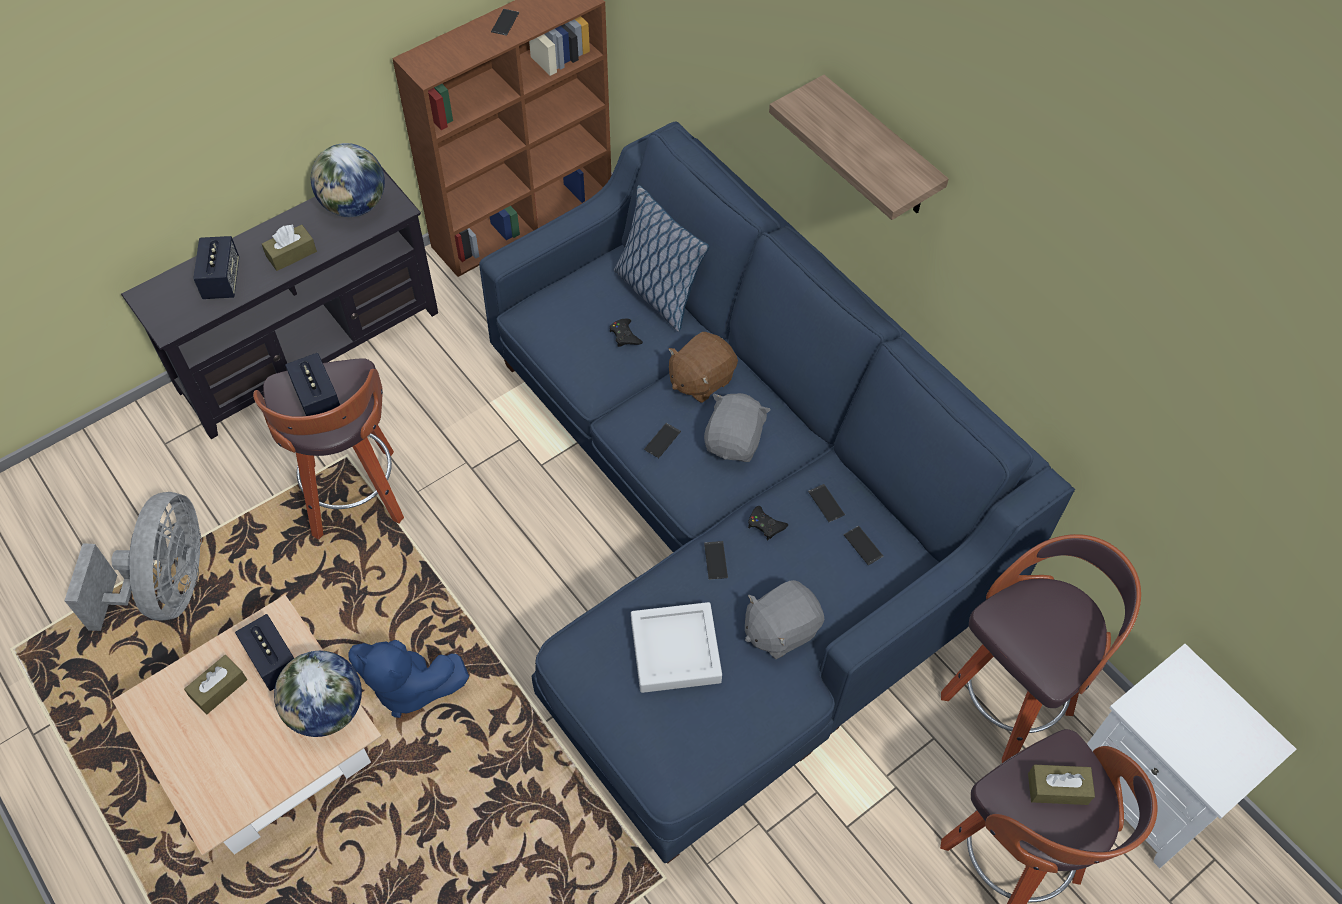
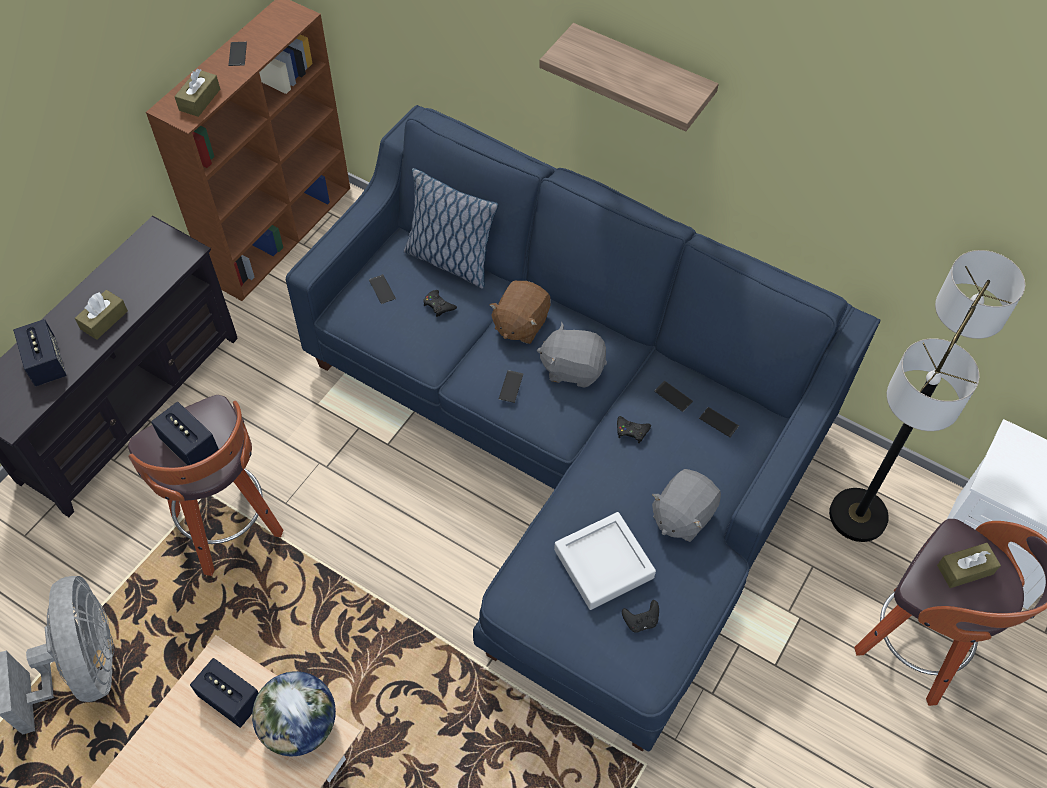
camera: 20 degrees left, 0 degrees up
brown tissue box [184,655,247,714] -> brown tissue box moved to [174,69,220,117]
globe [311,143,385,217] -> none
blue plush toy [348,640,469,718] -> none
grey plush toy [704,393,771,462] -> grey plush toy turned 75 degrees counterclockwise [537,322,607,388]
phone [704,541,728,580] -> phone moved to [369,274,396,304]
stool [941,534,1141,763] -> floor lamp [829,250,1025,542]
none -> black game controller [622,600,659,633]

